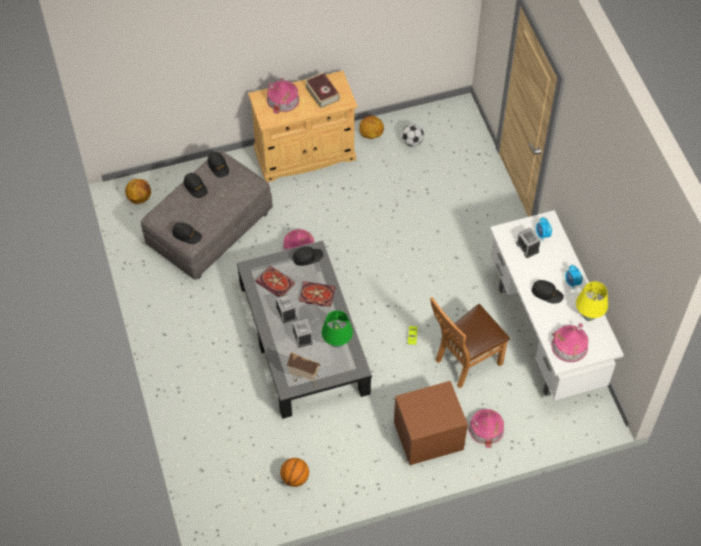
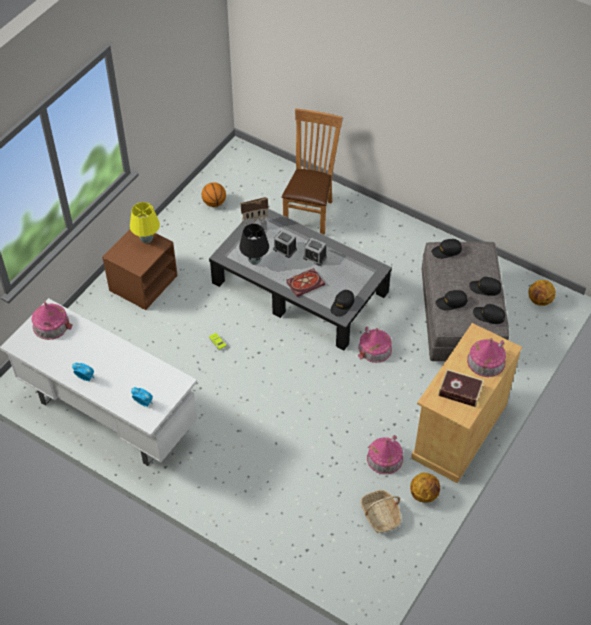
camera: 140 degrees right, 5 degrees down
book [256,266,295,297] -> none
green table lamp [322,310,353,348] -> black table lamp [239,224,269,265]
football [401,124,424,146] -> basket [361,490,401,533]
brown chair [430,297,510,388] -> brown chair moved to [282,109,343,235]
toy house [469,409,504,448] -> toy house moved to [367,435,403,474]
alarm clock [516,228,541,258] -> none
black cap [532,280,564,304] -> black cap moved to [436,290,468,310]
yellow table lamp [576,281,608,321] -> yellow table lamp moved to [130,202,160,244]

